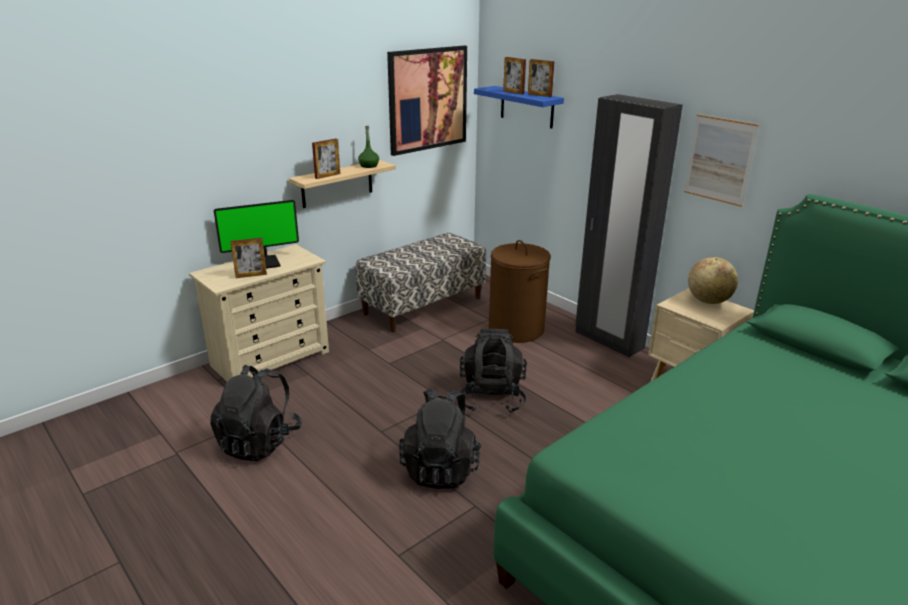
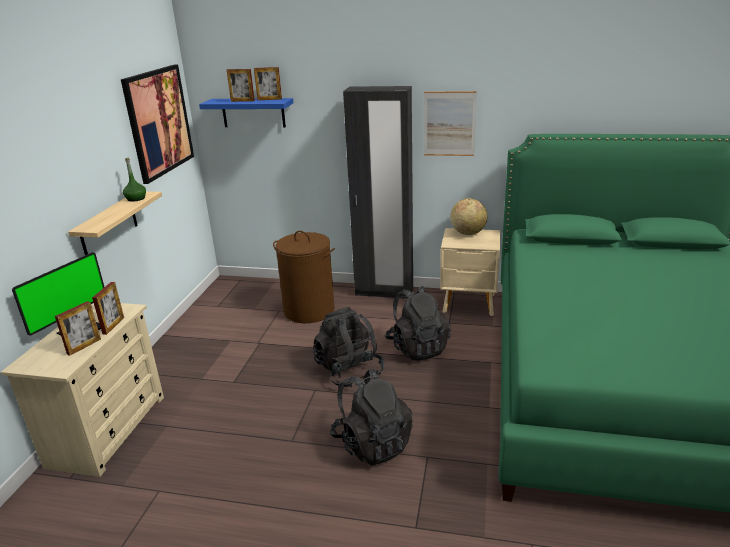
camera: 35 degrees left, 0 degrees up
black backpack [210,365,302,461] -> black backpack moved to [385,286,451,361]
picture frame [312,139,340,179] -> picture frame moved to [92,282,124,335]
bench [355,233,486,332] -> none

